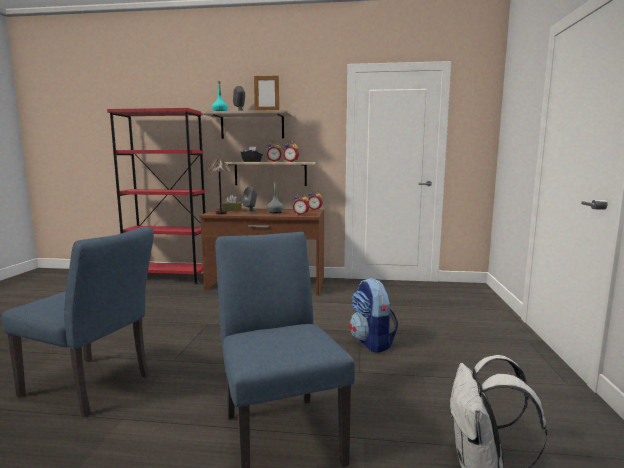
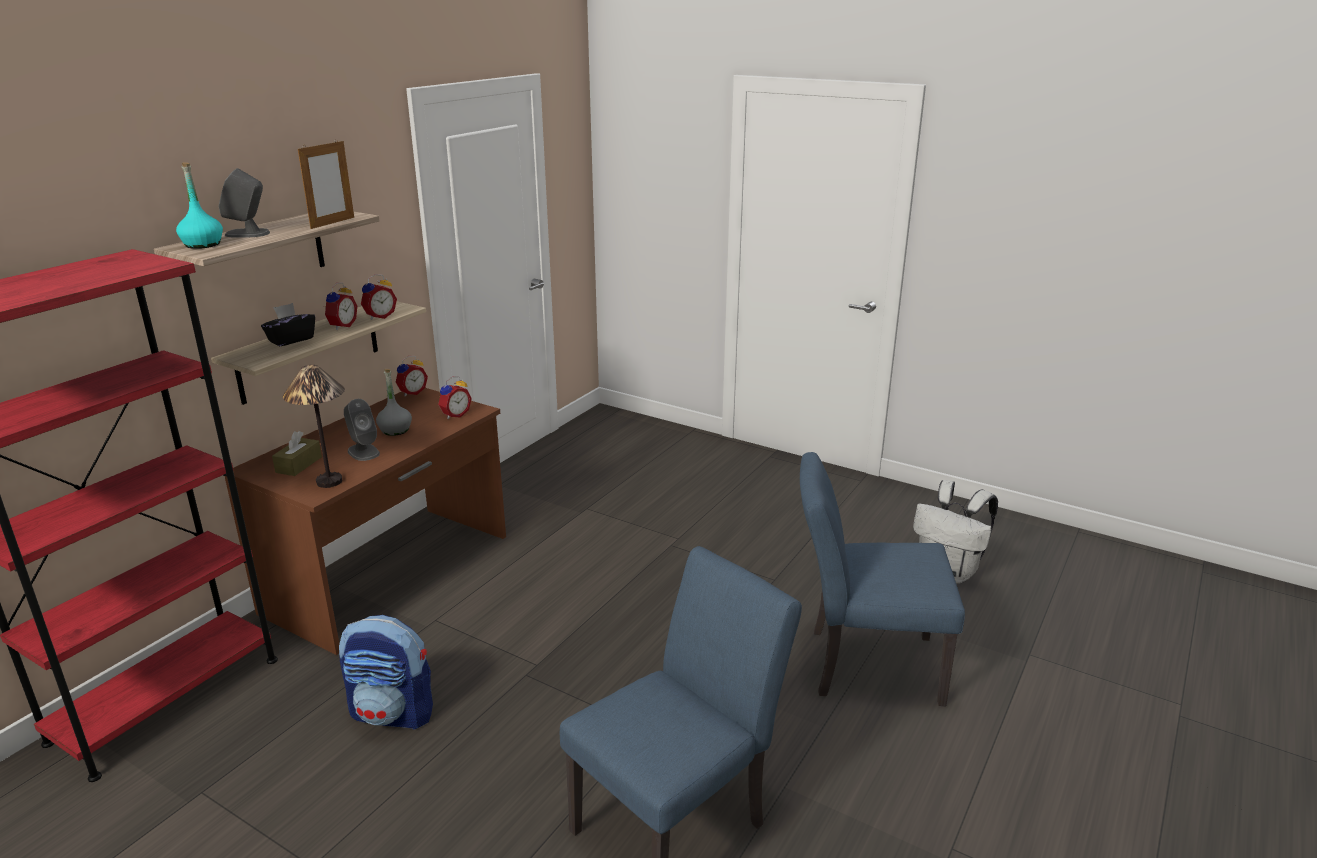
camera: 65 degrees left, 15 degrees up
backpack [350,278,398,353] -> backpack moved to [339,615,433,729]

